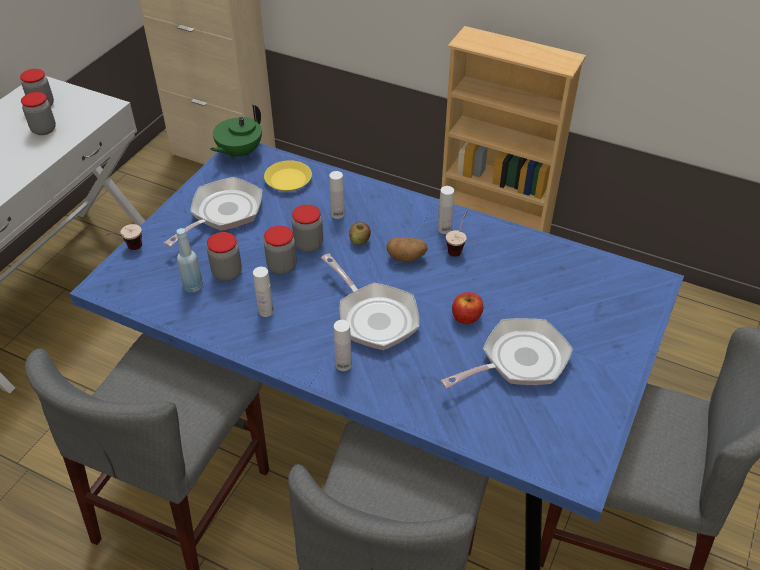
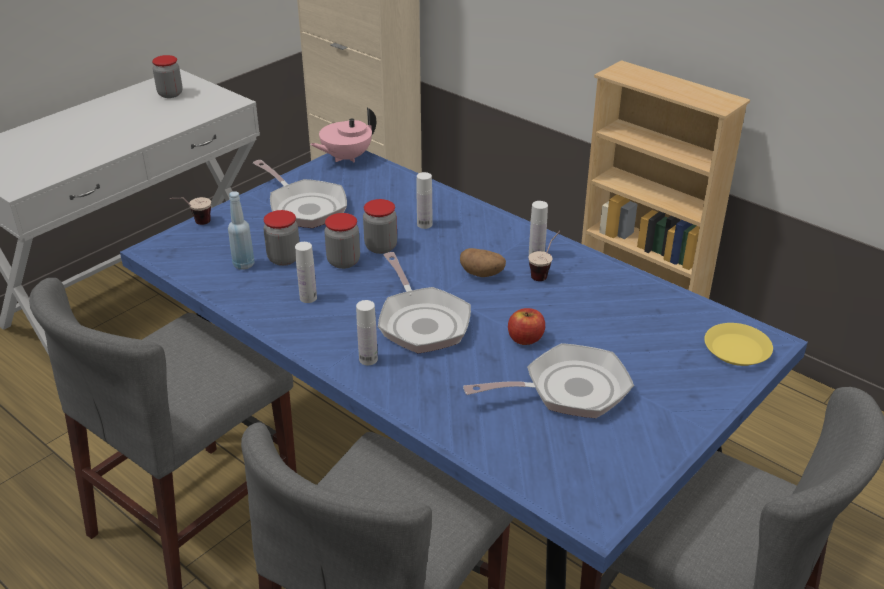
camera: 15 degrees right, 10 degrees down
jar [21,92,56,135] -> none
frying pan [164,177,262,247] -> frying pan turned 90 degrees clockwise [253,160,347,228]
green teapot [210,105,262,159] -> pink teapot [310,108,376,162]
yellow plate [264,160,312,191] -> yellow plate moved to [704,323,773,366]
apple [349,222,371,245] -> none

